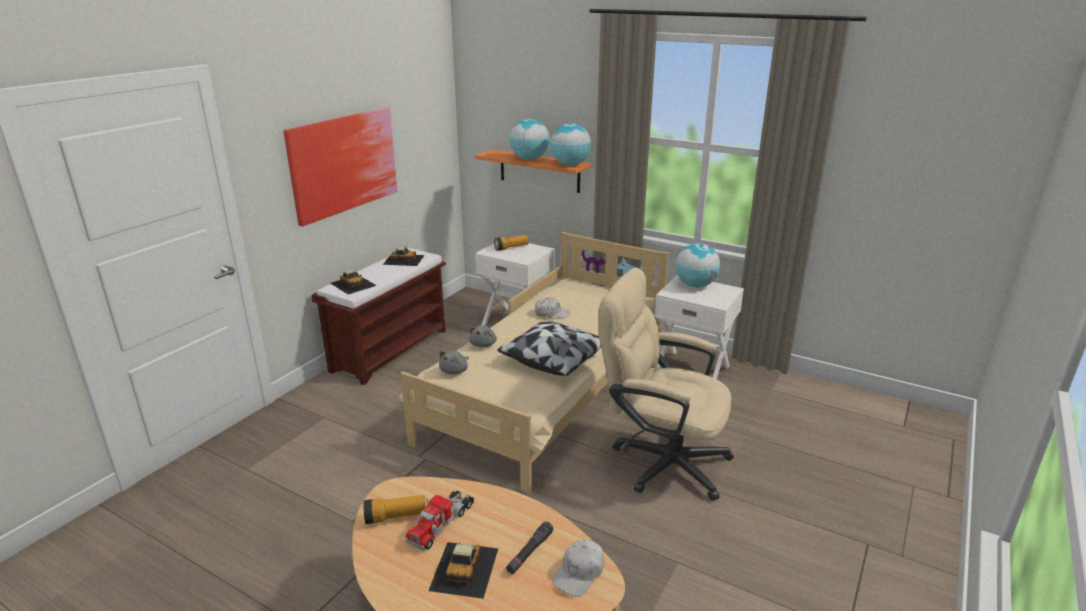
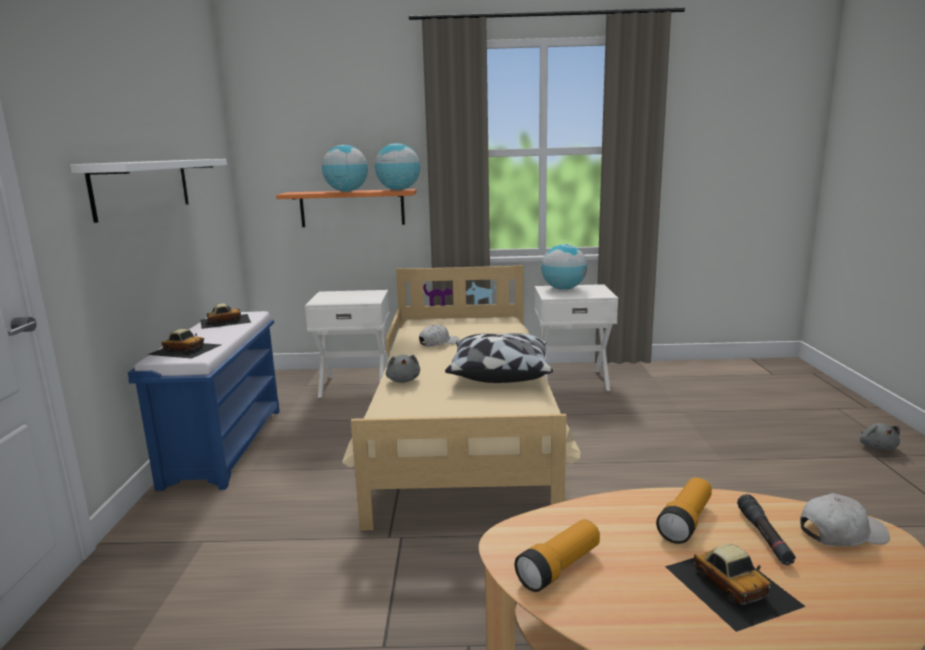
camera: 30 degrees left, 10 degrees down
picture [283,107,397,226] -> white shelf [70,159,227,223]
brown bench [312,248,446,385] -> blue bench [128,311,280,491]
toy truck [405,490,474,551] -> none
grey plush toy [439,350,469,374] -> grey plush toy moved to [860,423,900,451]
flashlight [494,235,528,251] -> flashlight moved to [656,477,712,544]
white cap [553,540,604,597] -> white cap turned 105 degrees counterclockwise [800,493,890,546]
beige office chair [598,268,734,501] -> none

